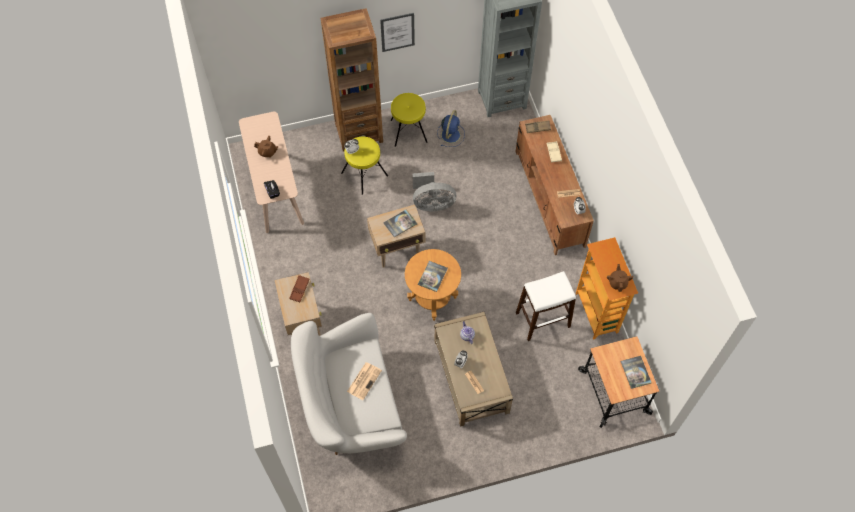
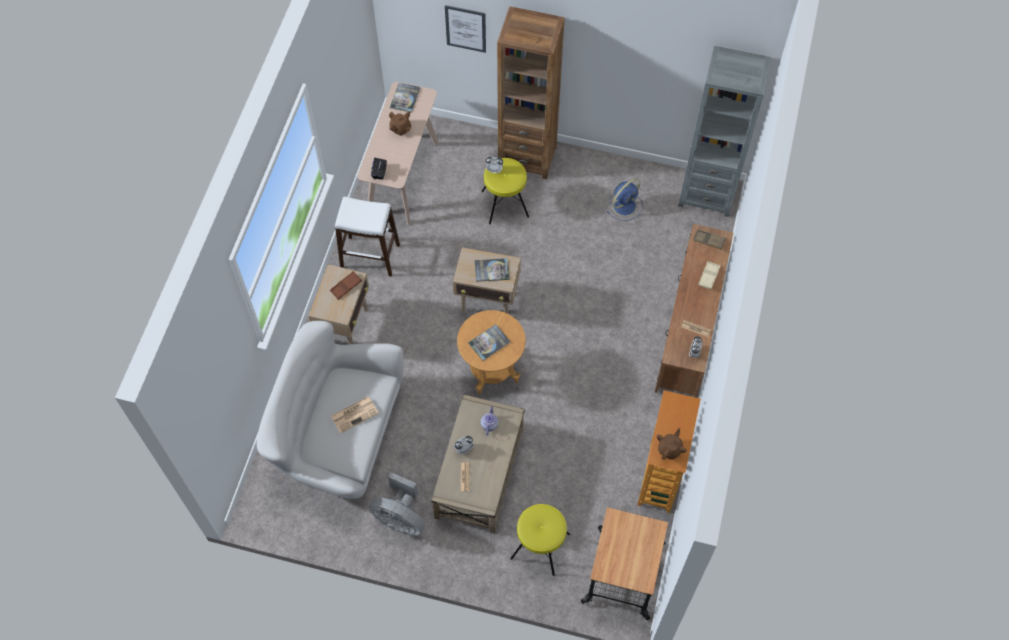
camera: 30 degrees right, 0 degrees up
picture [380,13,415,52] -> picture moved to [445,5,486,53]
yellow stool [390,93,428,147] -> yellow stool moved to [510,504,570,576]
grey fan [413,172,456,211] -> grey fan moved to [369,472,425,536]
white stool [516,271,576,341] -> white stool moved to [335,197,400,277]
book [621,356,652,389] -> book moved to [390,83,420,113]

